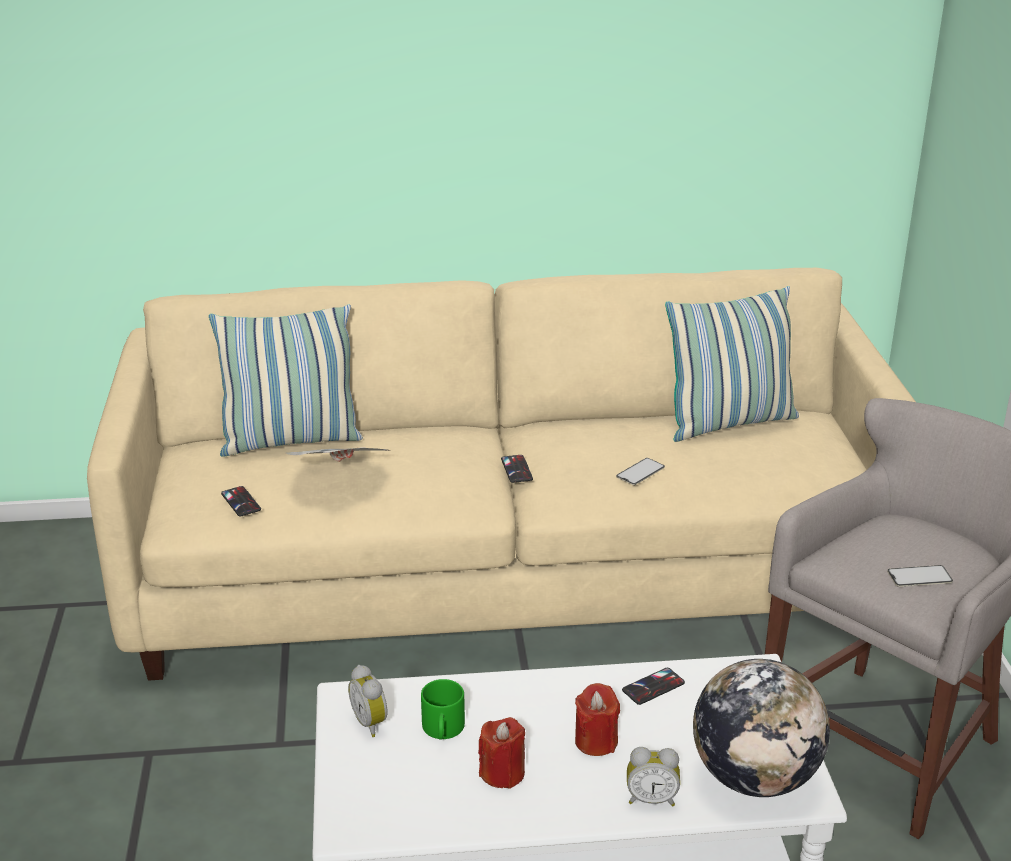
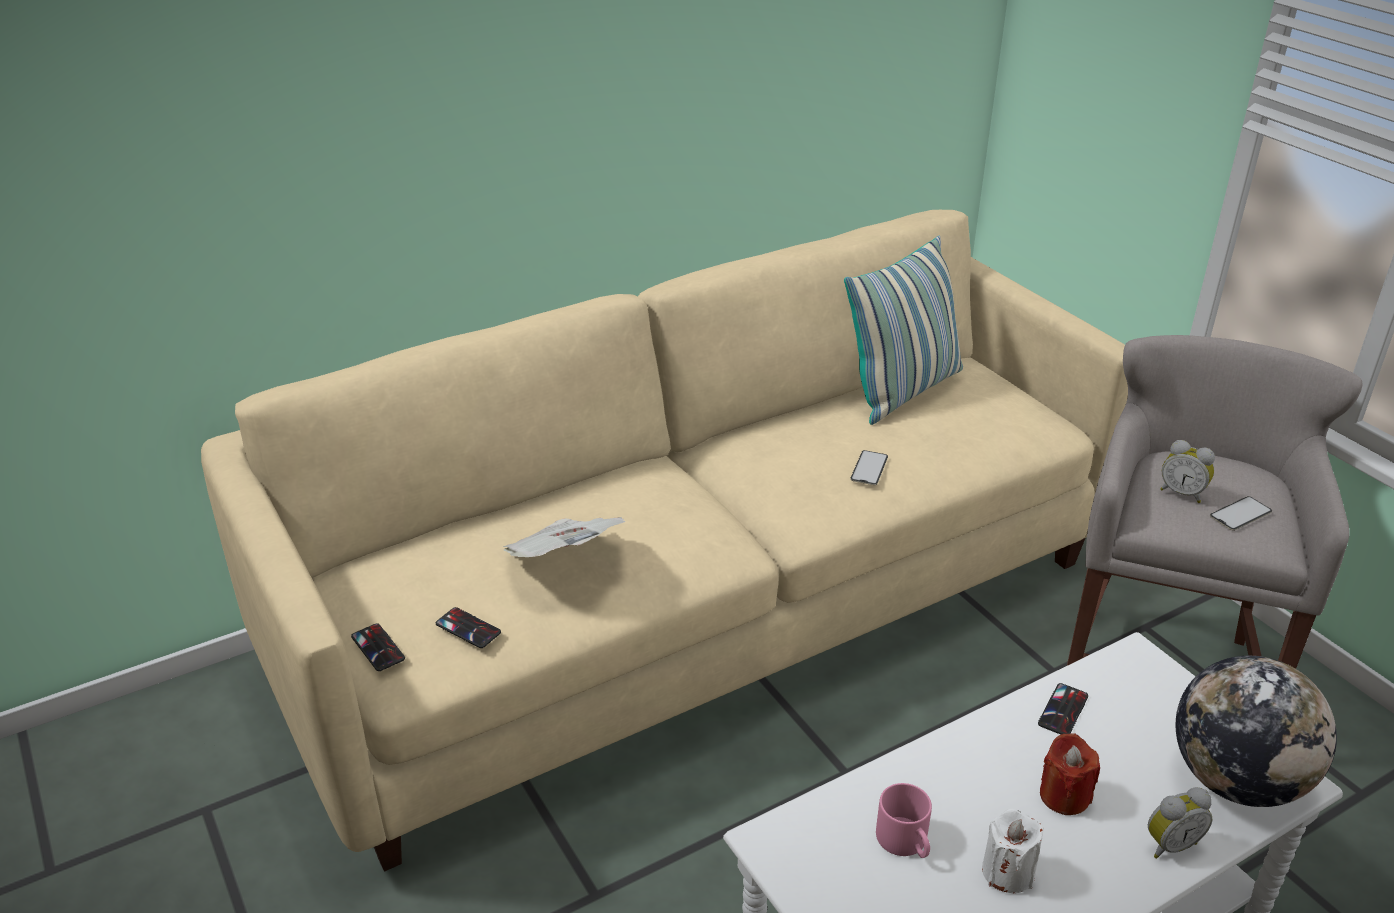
camera: 25 degrees left, 5 degrees up
pillow [209,304,363,457] -> none
alarm clock [348,665,387,737] -> alarm clock moved to [1160,440,1215,503]
green mug [421,679,465,739] -> pink mug [876,783,932,858]
red candle [478,717,525,789] -> white candle [982,809,1044,893]
phone [501,455,533,483] -> phone moved to [351,623,405,671]

